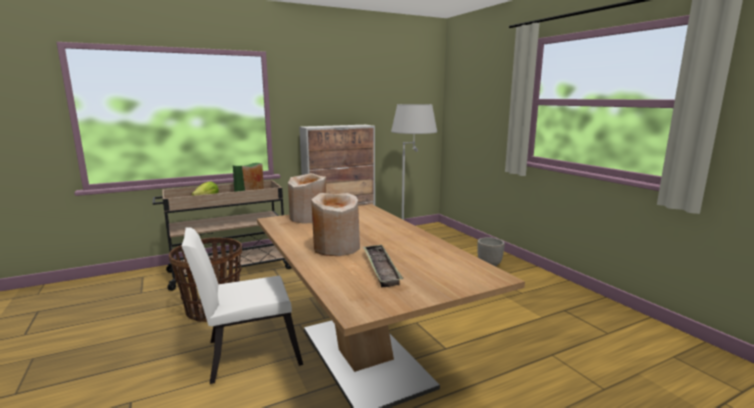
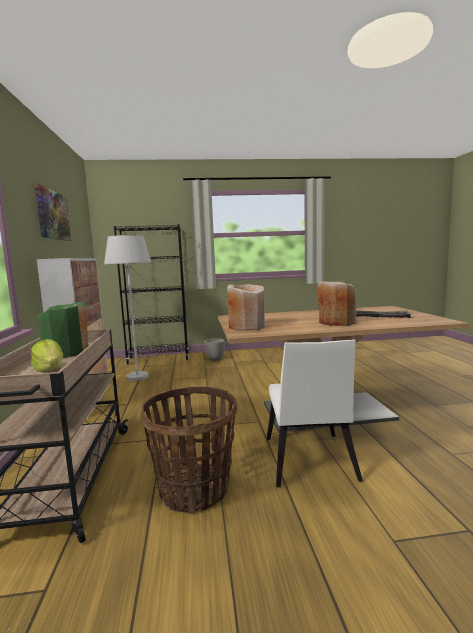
camera: 70 degrees left, 5 degrees down
none -> picture [35,184,71,241]
none -> black bookcase [114,224,189,364]

